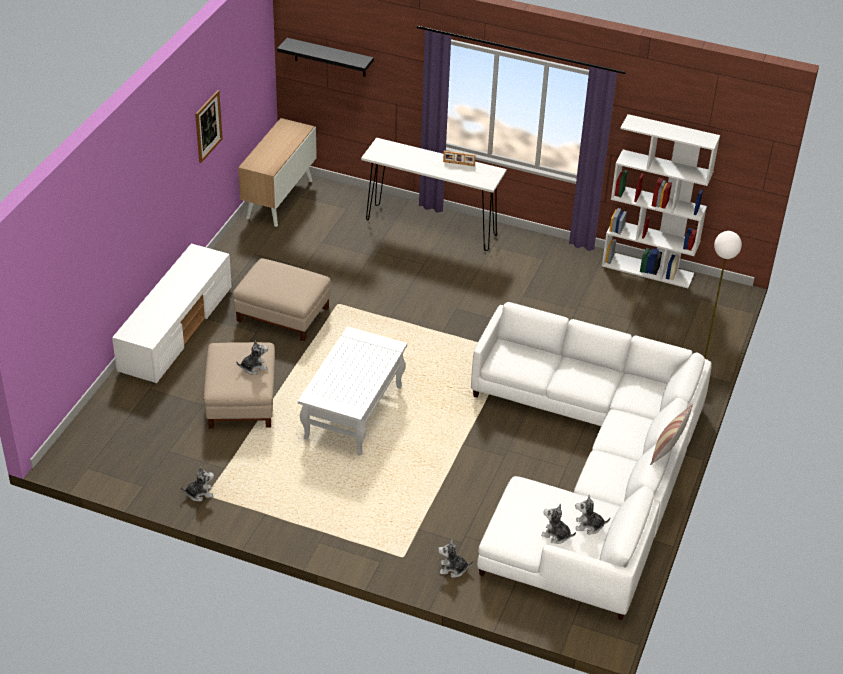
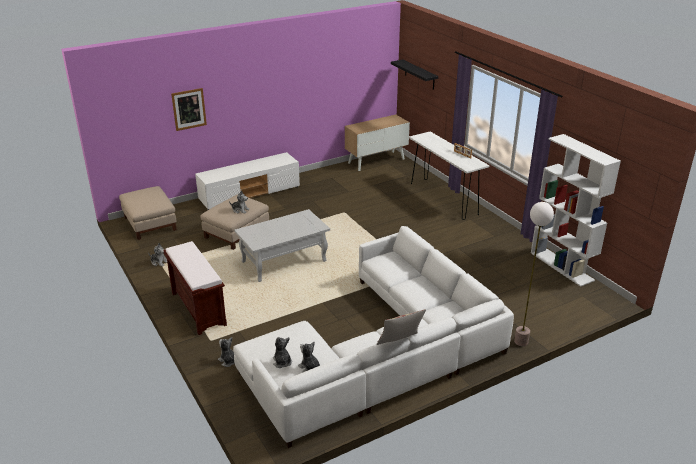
camera: 40 degrees right, 10 degrees down
picture [195,90,223,163] -> picture moved to [171,88,207,131]
beige ottoman [233,258,331,341] -> beige ottoman moved to [119,186,177,240]
none -> brown bench [164,241,227,335]

